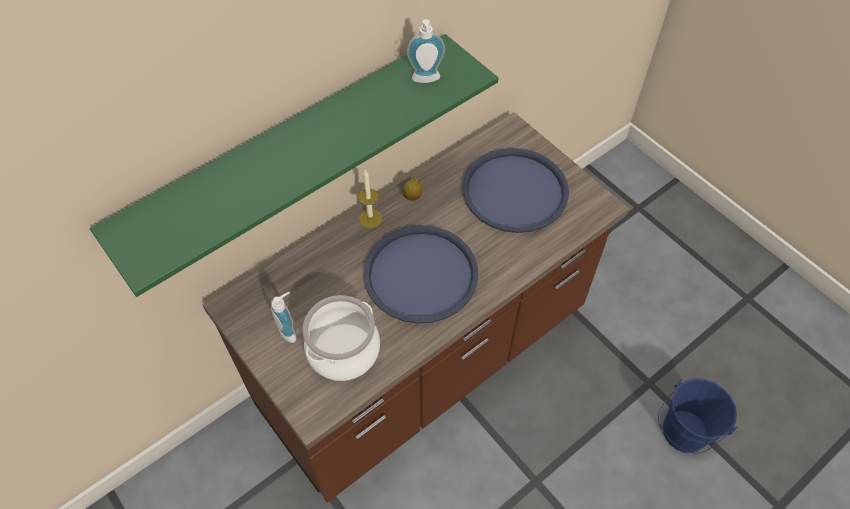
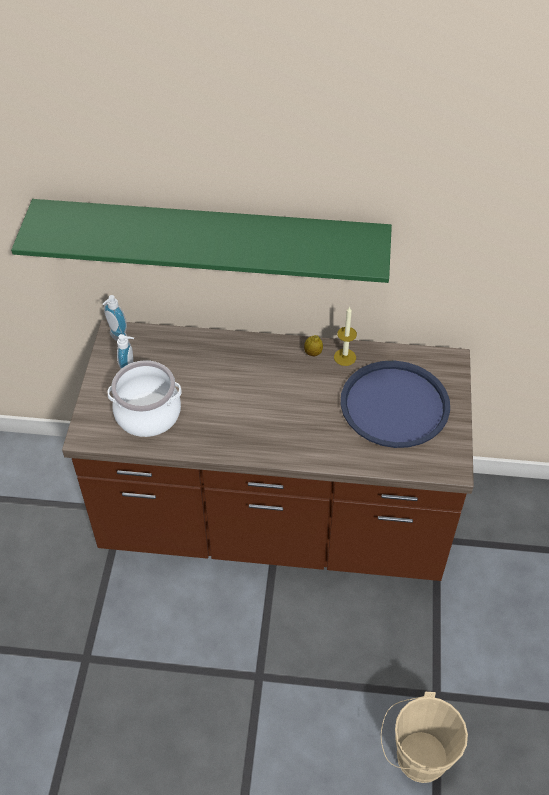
camera: 45 degrees right, 5 degrees down
candle [358,169,382,228] -> candle moved to [334,306,357,366]
blue tray [364,225,478,324] -> none
soap dispenser [407,19,445,83] -> soap dispenser moved to [103,295,128,341]
blue bucket [658,378,737,453] -> beige bucket [381,692,468,783]

